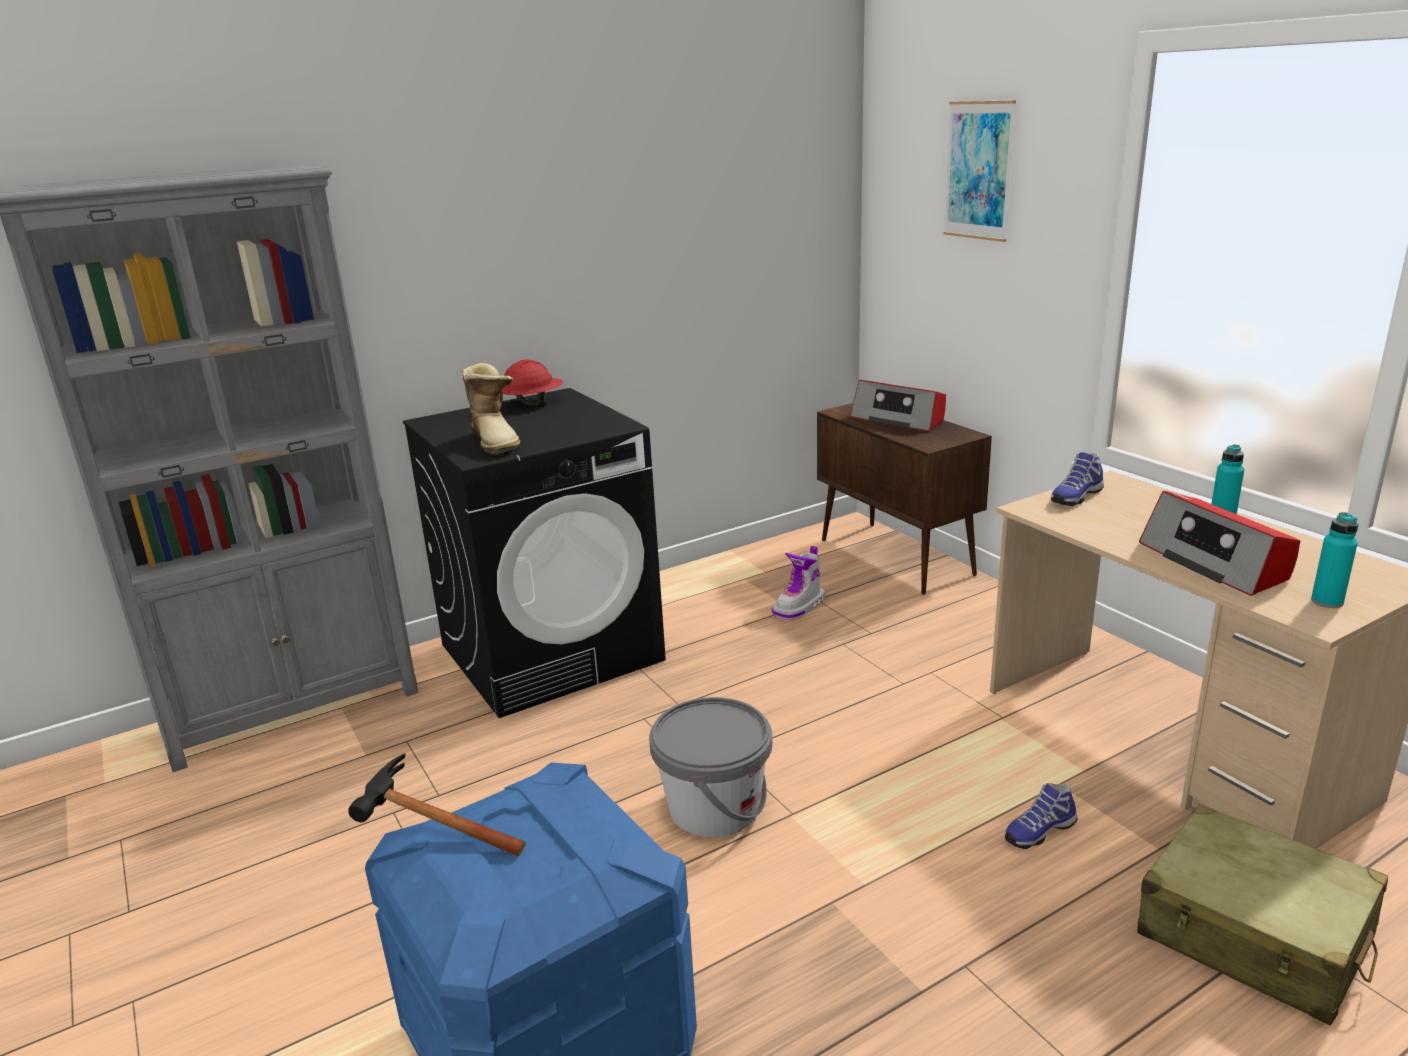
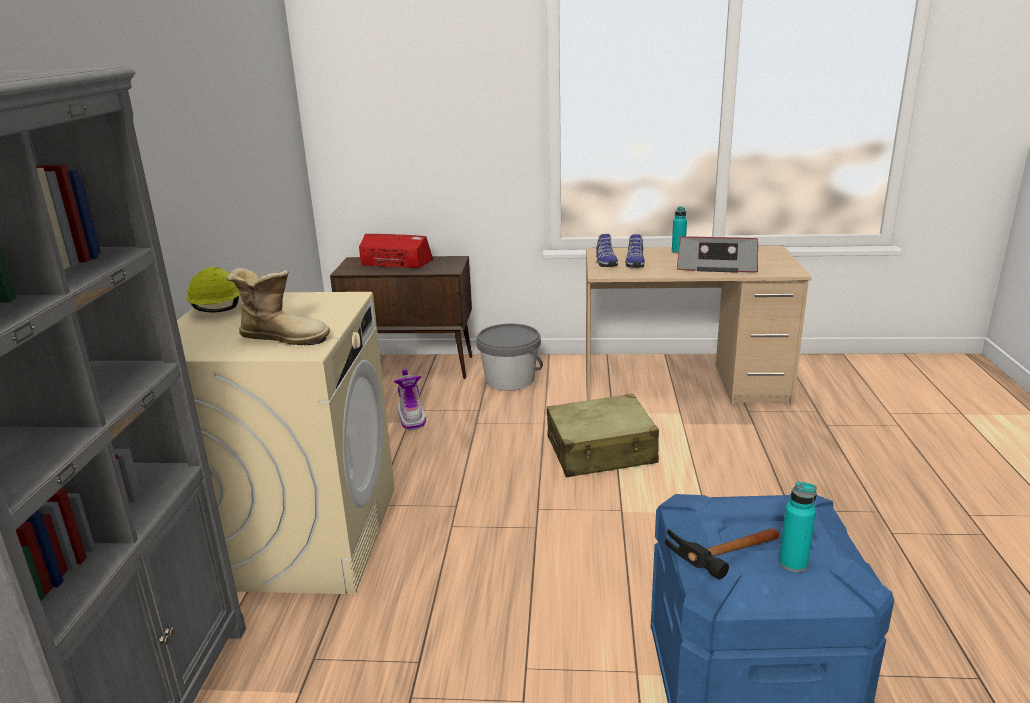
camera: 55 degrees left, 0 degrees up
black washing machine [403,388,666,718] -> beige washing machine [177,292,395,594]
red hard hat [502,360,563,406] -> yellow hard hat [186,267,240,313]
grey bucket [649,697,772,837] -> grey bucket moved to [476,324,543,391]
radio [850,380,946,431] -> radio turned 150 degrees counterclockwise [359,234,433,268]
picture [943,100,1016,242] -> none
shoe [1005,783,1077,849] -> shoe moved to [625,234,645,268]
beige suitcase [1137,804,1388,1026] -> beige suitcase moved to [547,394,659,477]
turquoise bottle [1311,512,1359,608] -> turquoise bottle moved to [779,482,817,572]

